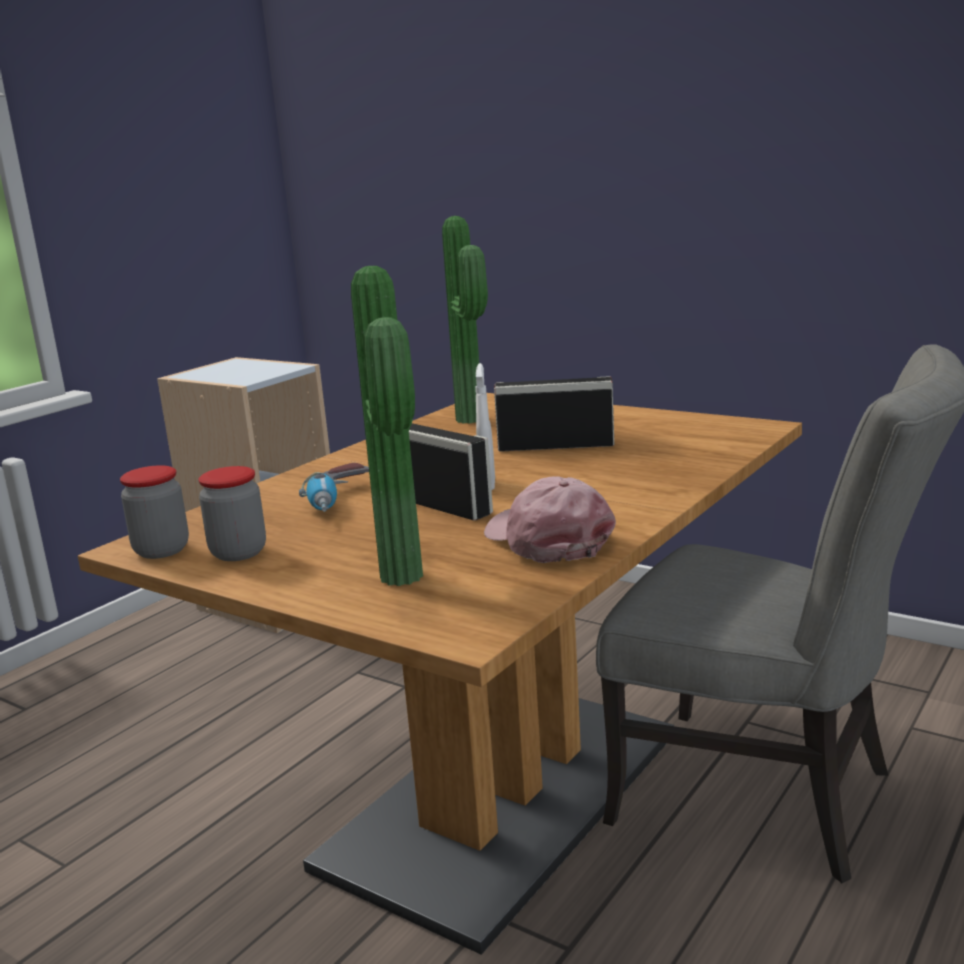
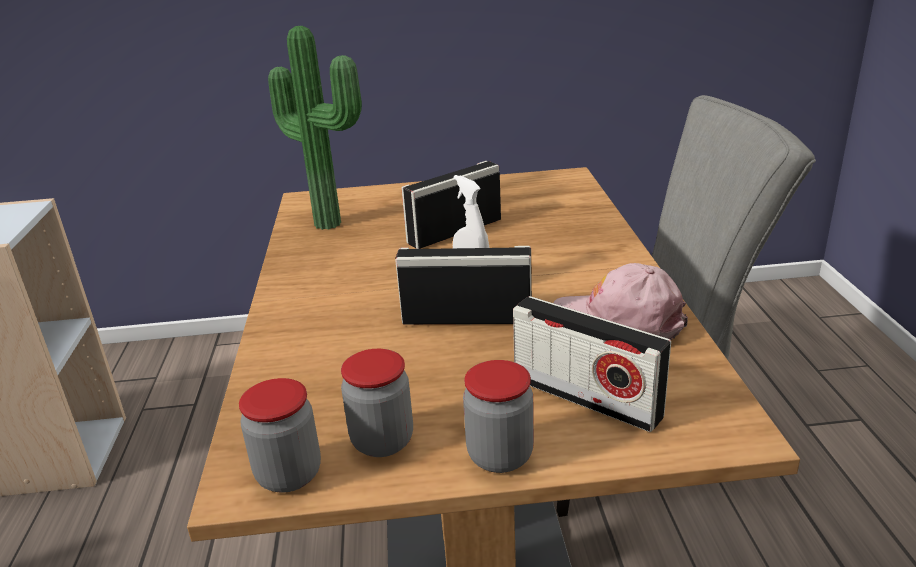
camera: 40 degrees left, 10 degrees up
power drill [299,463,369,512] -> none
potted plant [351,266,423,586] -> radio [513,296,671,432]
none -> jar [463,360,534,473]

